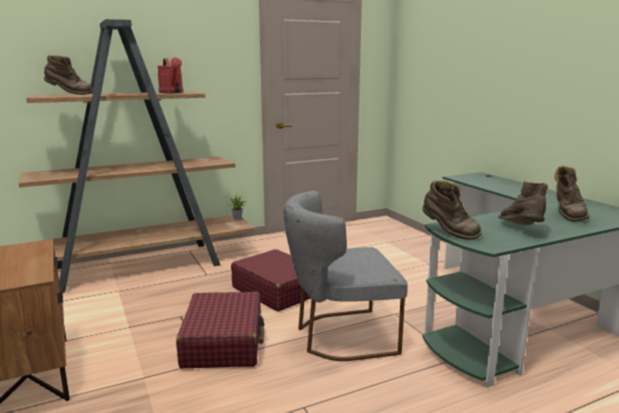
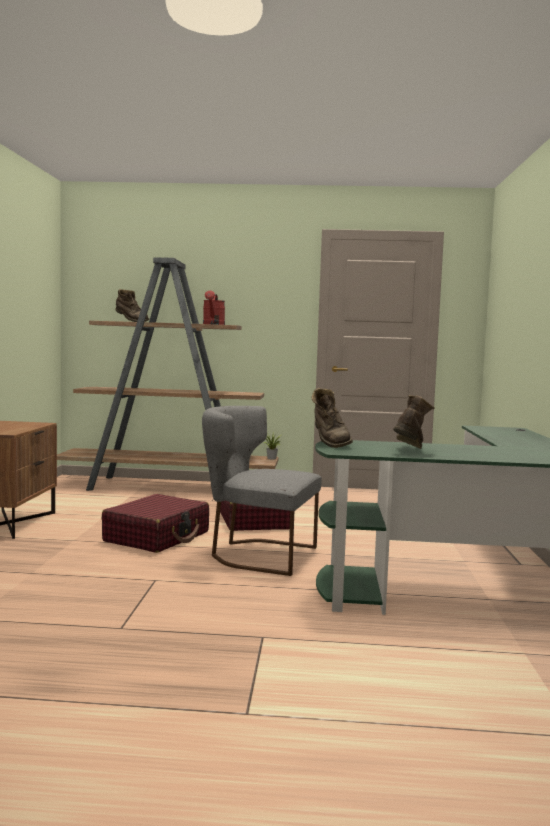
camera: 30 degrees right, 10 degrees down
brown boot [554,166,589,222] -> none

